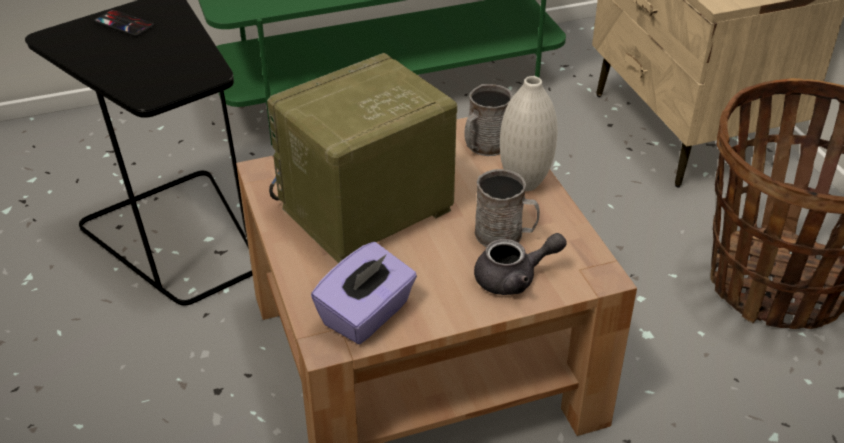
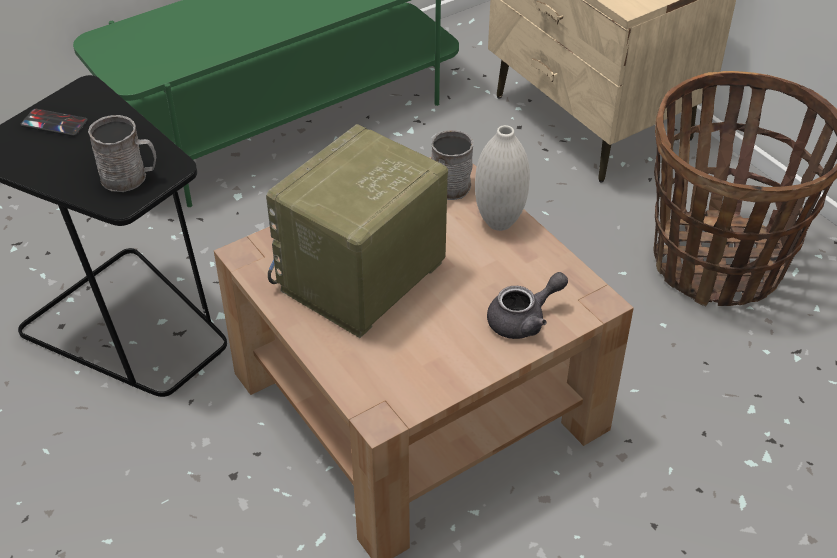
camera: 15 degrees left, 5 degrees up
purple tissue box [311,242,417,344] -> none
grey mug [475,169,540,247] -> grey mug moved to [88,115,156,192]

